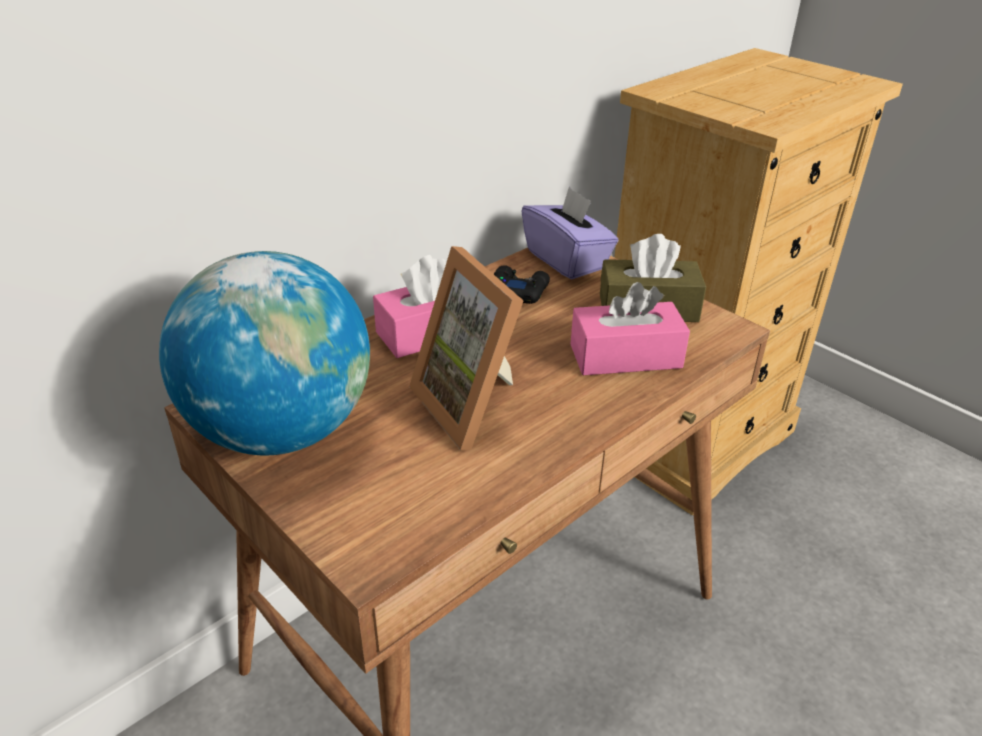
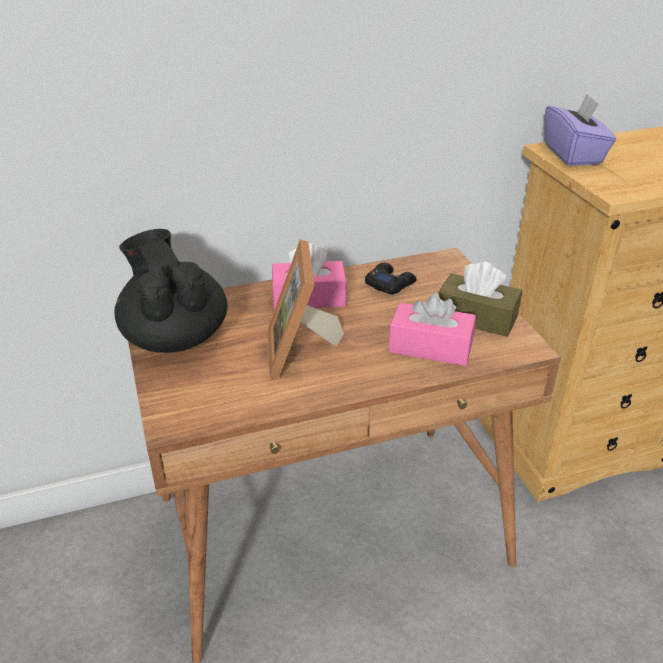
camera: 25 degrees right, 0 degrees up
globe [159,251,370,455] -> black teapot [115,229,227,353]
purple tissue box [521,187,619,279] -> purple tissue box moved to [545,94,616,166]

